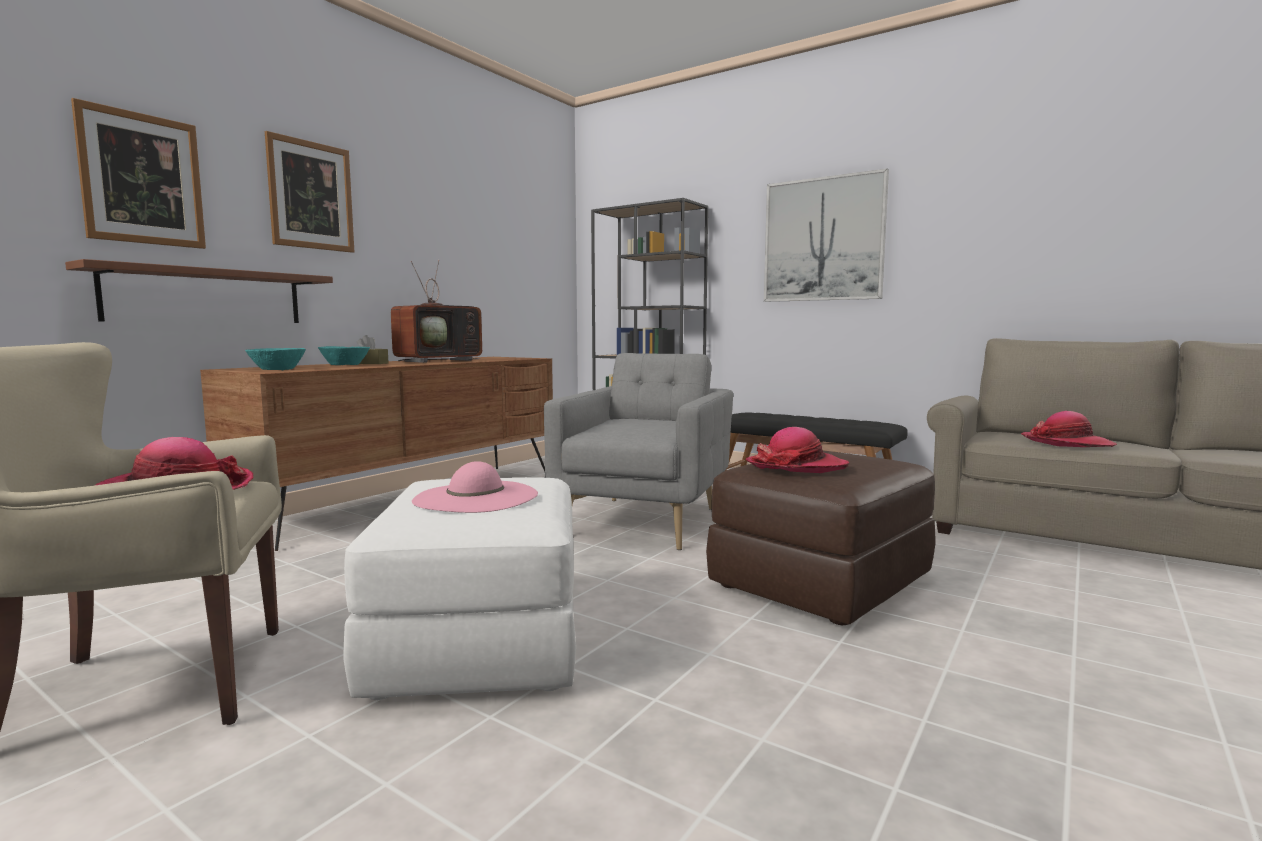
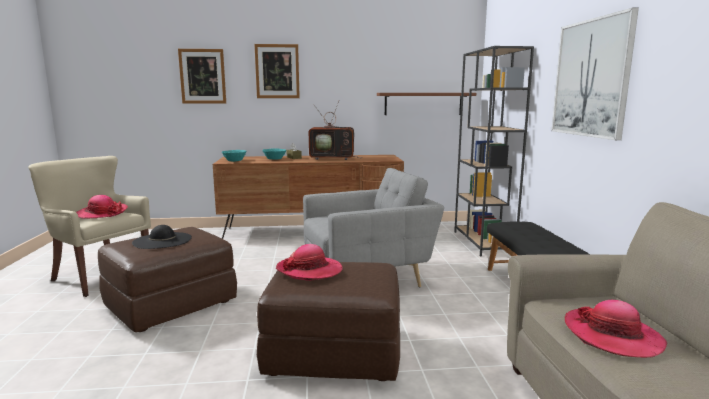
camera: 50 degrees right, 5 degrees up
brown shelf [65,259,333,323] -> brown shelf moved to [377,93,476,115]
white ottoman [343,477,576,700] -> brown ottoman [98,227,237,332]
pink hat [412,461,538,513] -> black hat [132,225,192,249]

